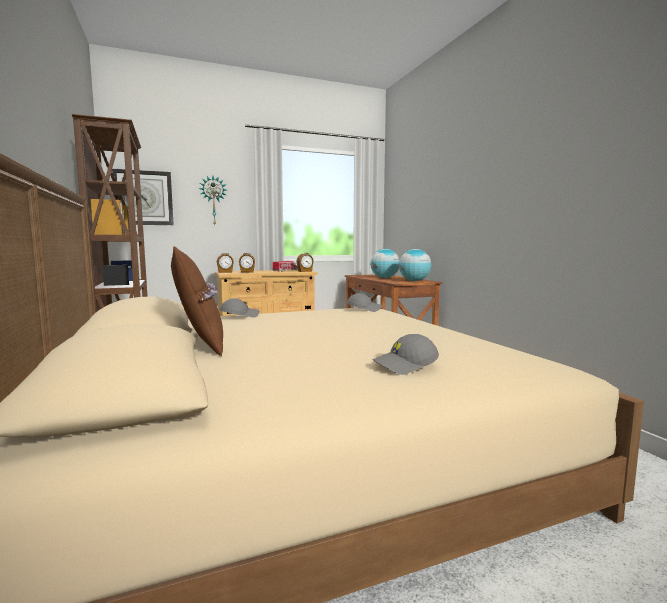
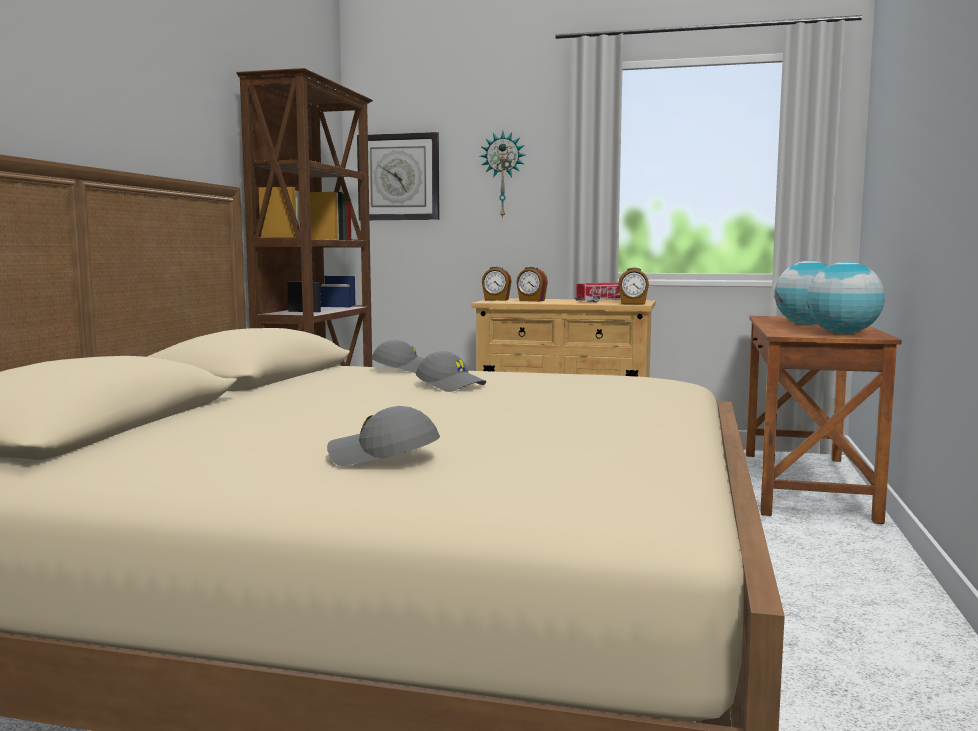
camera: 35 degrees right, 0 degrees up
brown pillow [171,246,223,356] -> none
grey cap [347,293,383,312] -> grey cap moved to [416,351,486,392]

